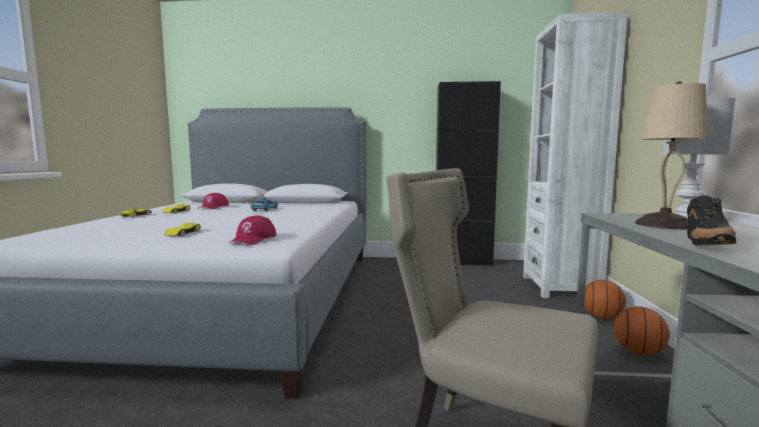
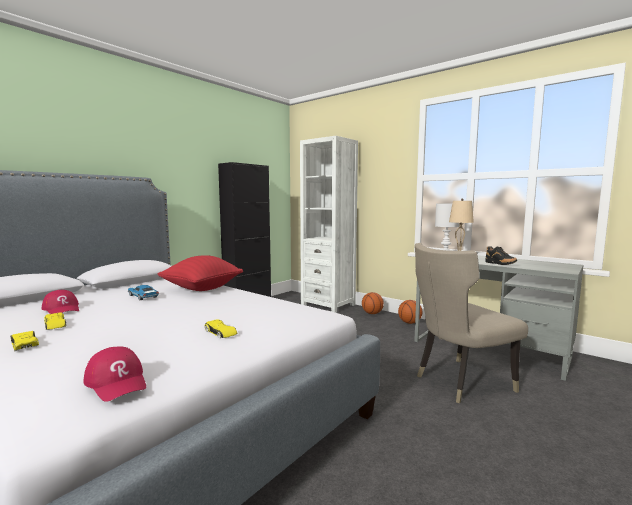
camera: 55 degrees left, 0 degrees up
red cap [228,215,277,245] -> red cap moved to [84,347,146,402]
none -> red pillow [157,255,243,291]

